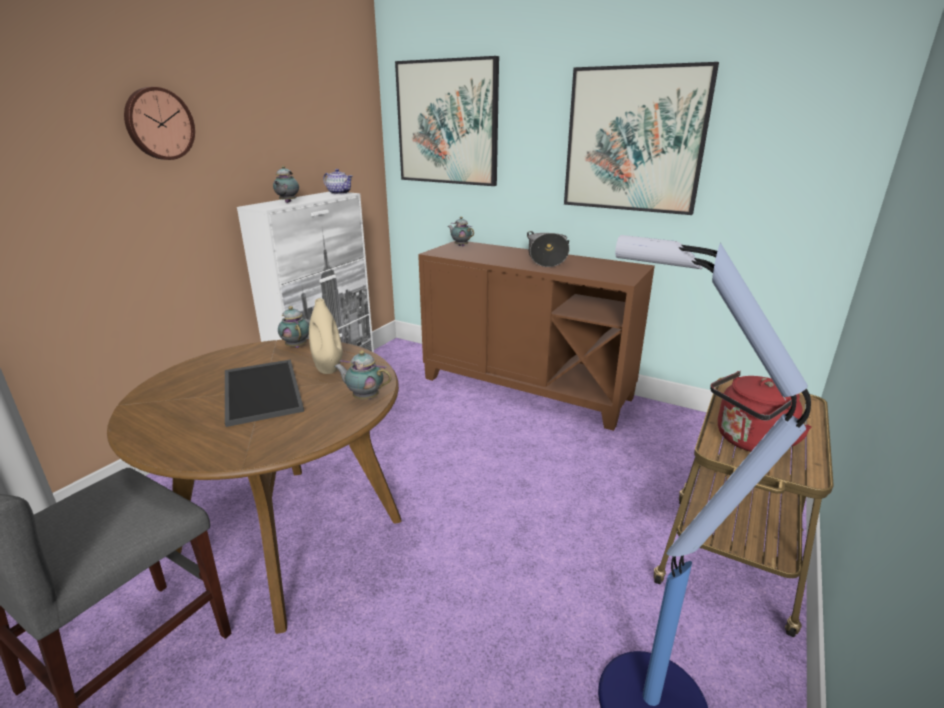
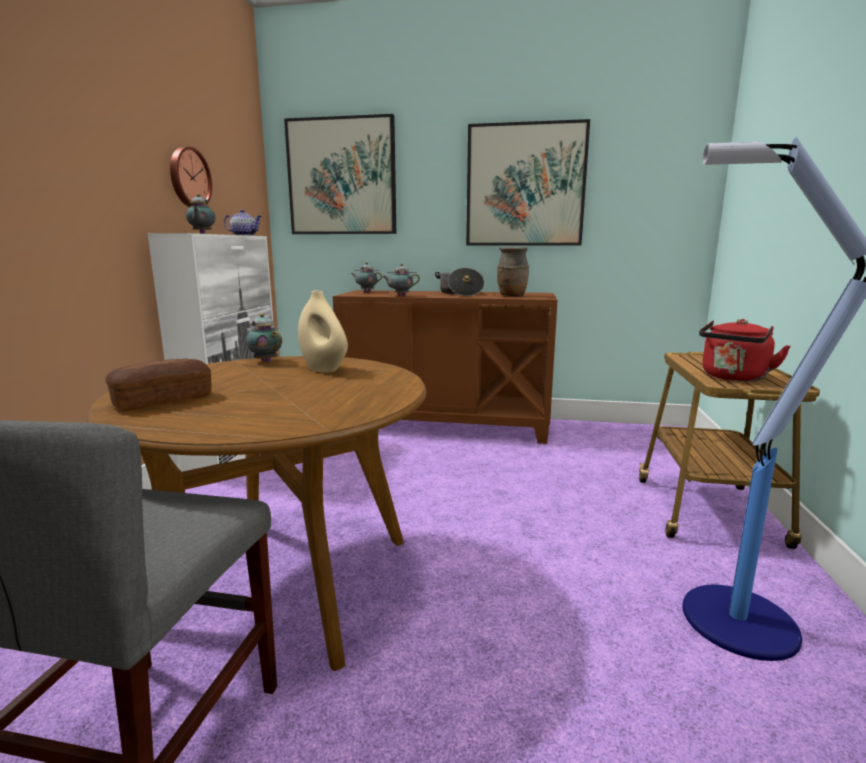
camera: 20 degrees left, 10 degrees down
wall clock [124,87,195,160] -> wall clock moved to [170,147,212,207]
tray [225,359,304,427] -> none
teapot [334,350,392,399] -> teapot moved to [383,264,420,296]
none -> bread [105,359,211,410]
none -> brown vase [497,247,529,296]

